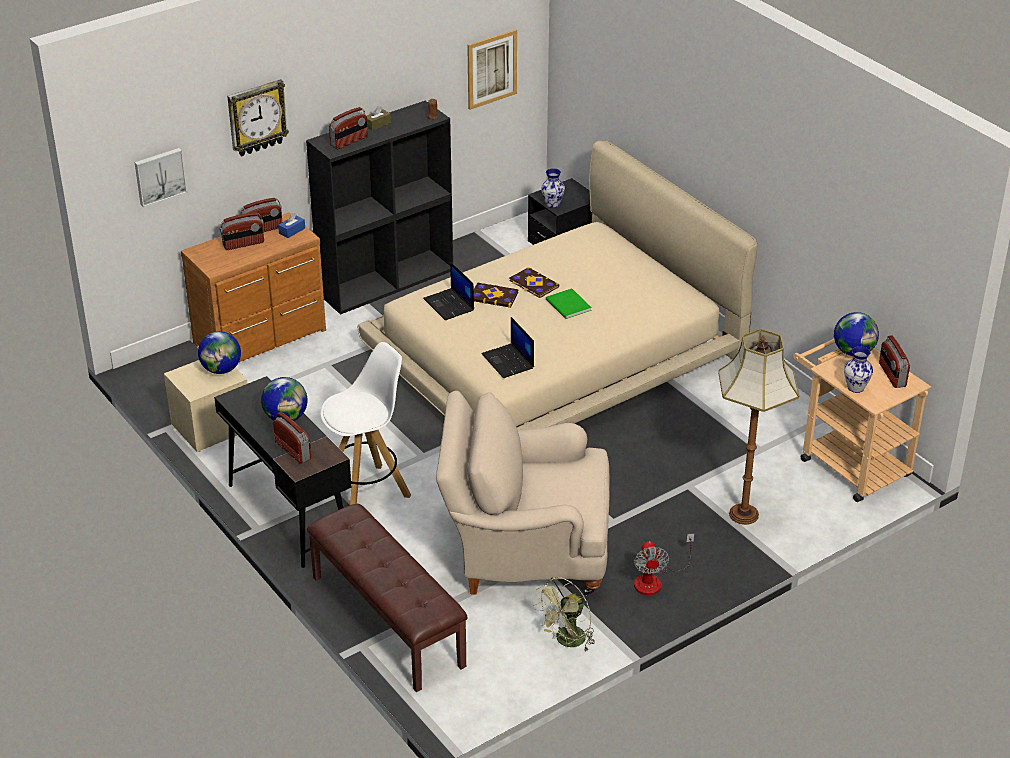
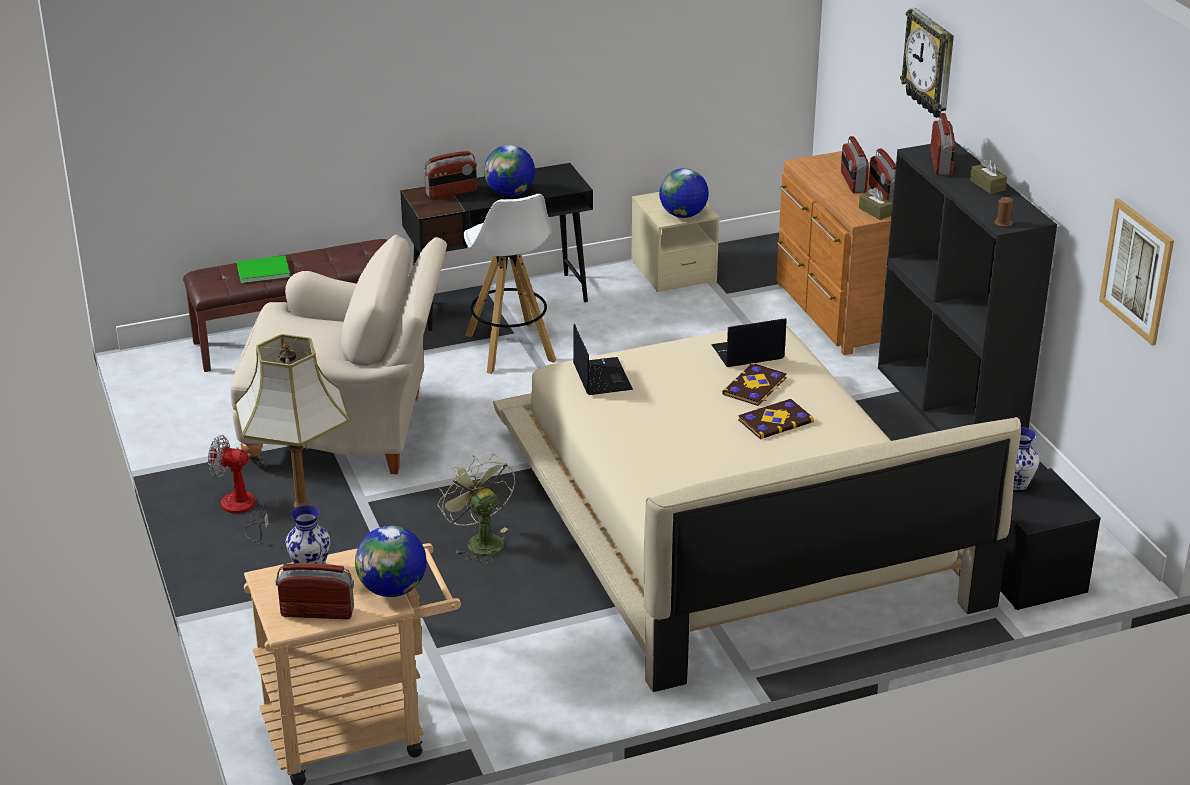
camera: 105 degrees right, 5 degrees down
picture [134,148,187,207] -> none
blue tissue box [278,213,305,238] -> brown tissue box [859,187,893,220]
radio [329,107,368,149] -> radio turned 150 degrees counterclockwise [930,113,955,175]
beige armchair [436,391,609,596] -> beige armchair turned 75 degrees clockwise [231,235,447,474]
laptop [482,317,534,378] -> laptop turned 90 degrees clockwise [573,324,633,395]
green fan [534,577,595,651] -> green fan moved to [438,454,515,564]
green book [546,288,592,319] -> green book moved to [237,256,290,283]

